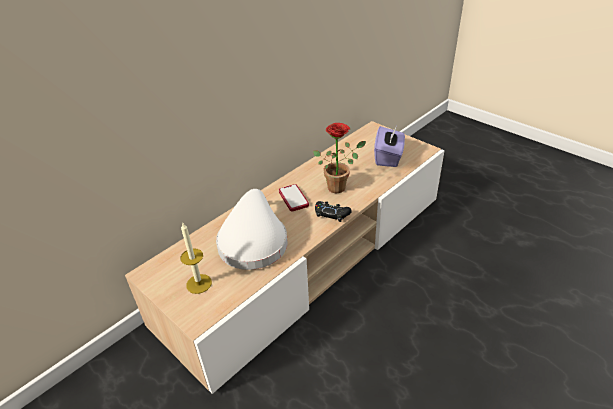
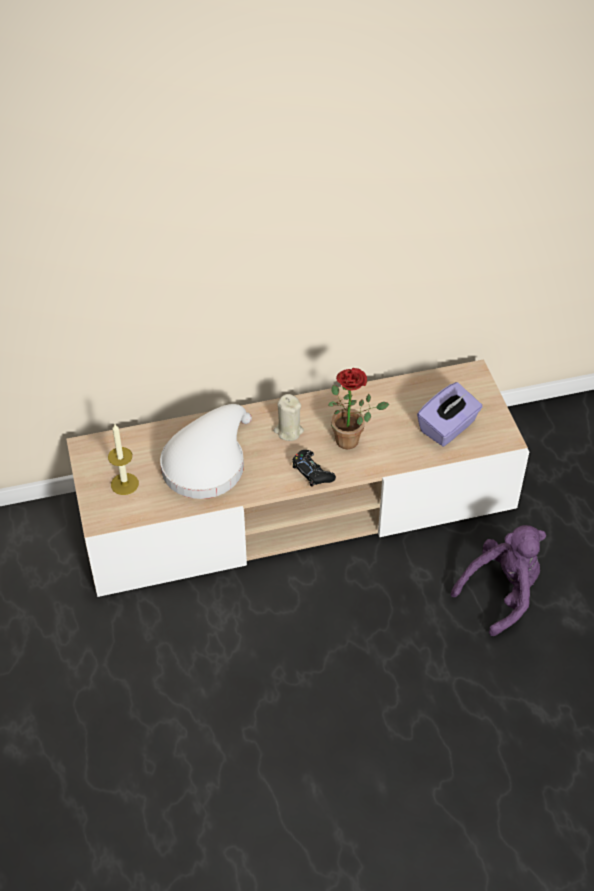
camera: 30 degrees right, 10 degrees up
phone [279,184,309,211] -> beige candle [273,394,304,441]
none -> purple plush toy [451,525,546,636]

